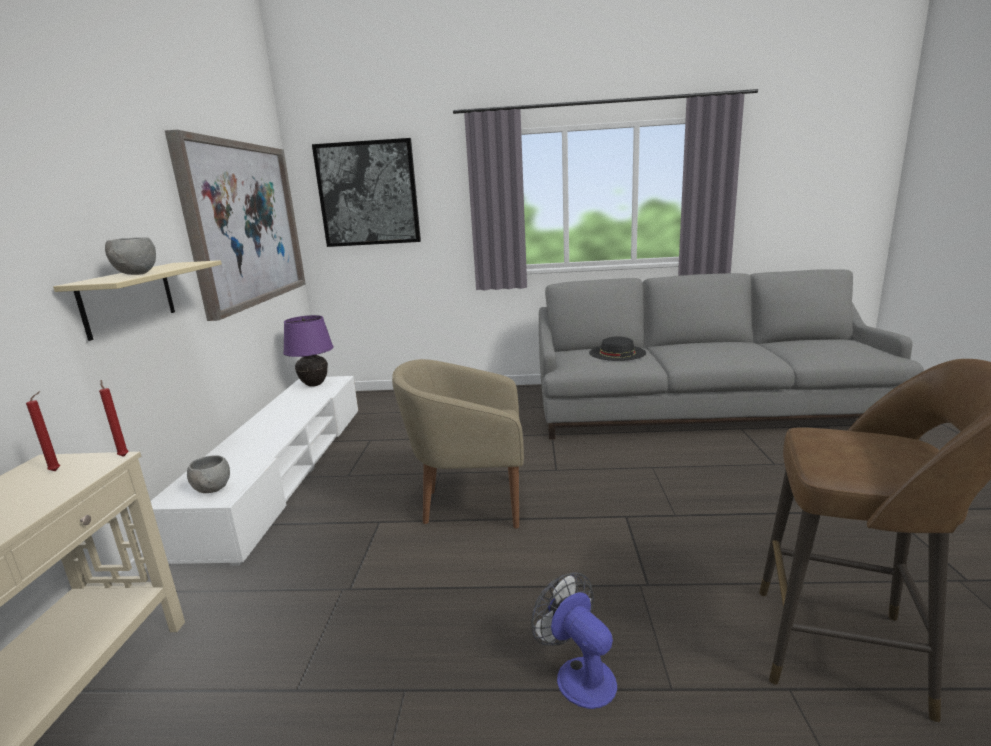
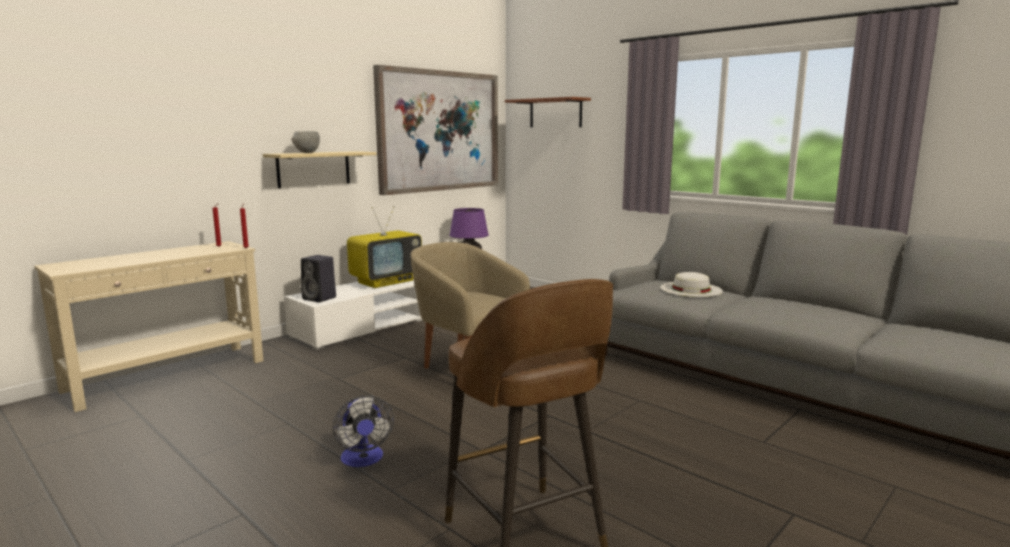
camera: 40 degrees right, 5 degrees down
grey bowl [187,455,230,493] -> black speaker [301,255,336,302]
picture [312,138,421,247] -> brown shelf [505,97,591,128]
fan [531,572,617,709] -> fan turned 150 degrees clockwise [333,395,394,467]
black hat [589,336,646,361] -> white hat [661,272,723,297]
none -> television [347,206,422,288]

